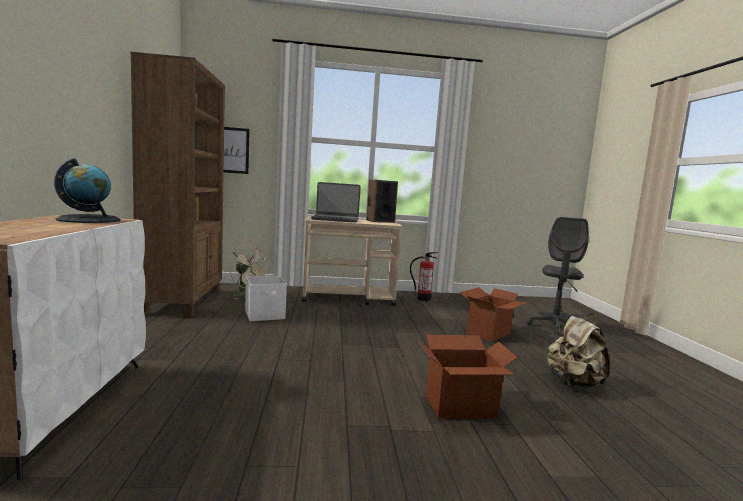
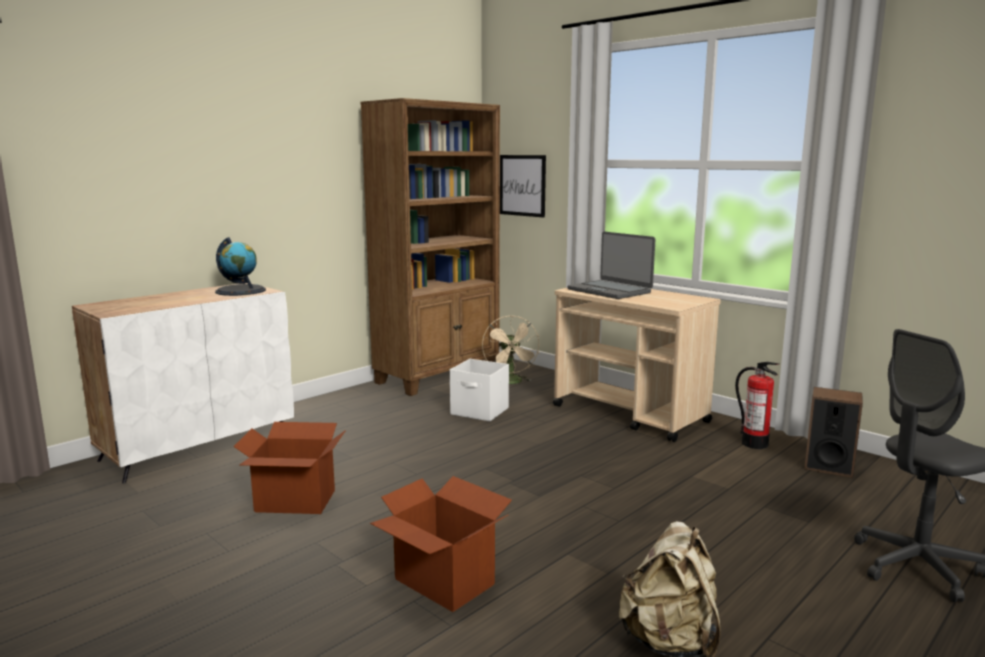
camera: 50 degrees right, 5 degrees up
speaker [366,180,398,223] -> speaker moved to [804,387,863,478]
cardboard box [459,287,527,341] -> cardboard box moved to [233,422,346,514]

